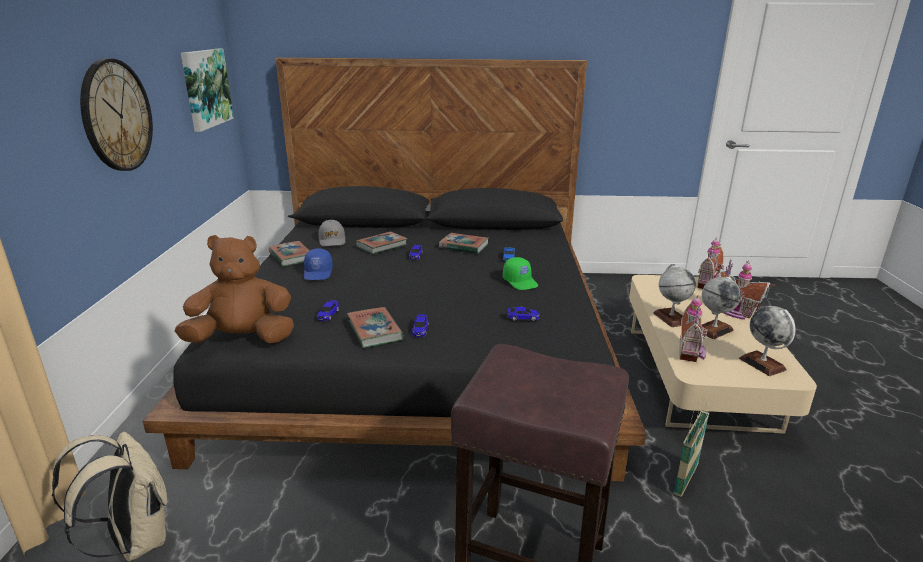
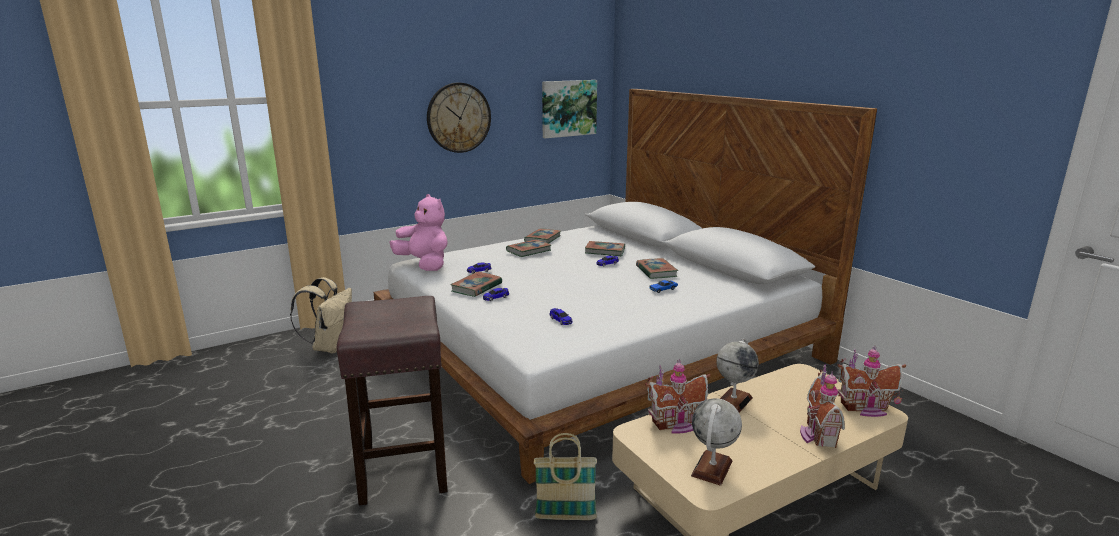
camera: 55 degrees right, 5 degrees down
black bed [143,57,647,481] -> white bed [373,89,877,484]
brown plush toy [175,235,294,343] -> pink plush toy [389,194,448,271]
blue cap [304,248,333,280] -> book [506,239,551,257]
grey cap [318,220,345,246] -> none
green cap [503,257,538,290] -> none
globe [702,275,741,339] -> none

